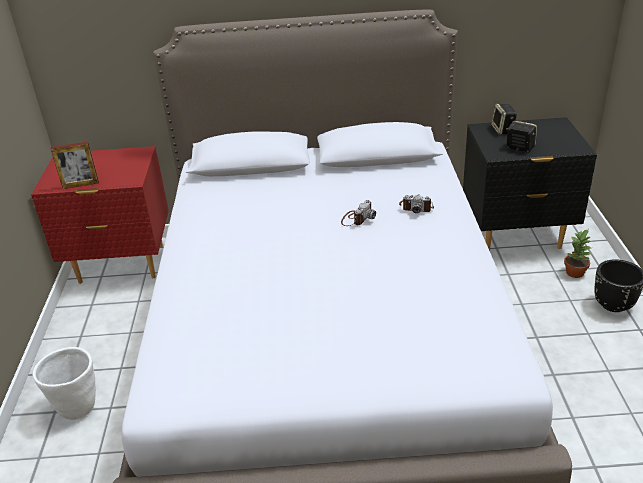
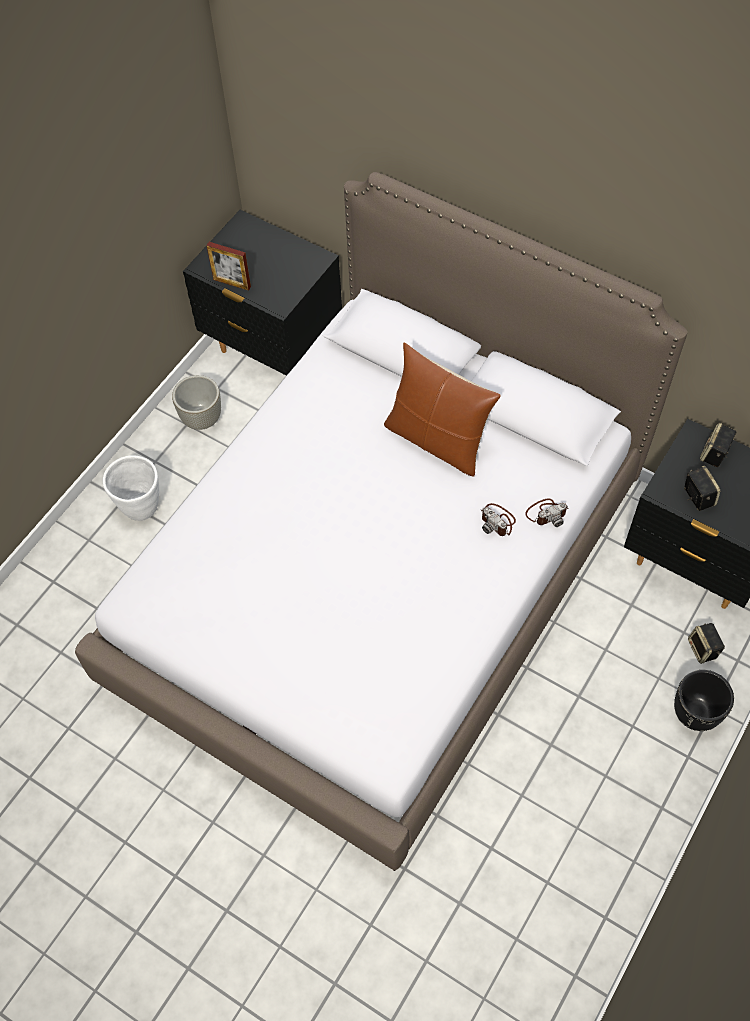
camera: 35 degrees right, 25 degrees up
red nightstand [31,146,169,284] -> black nightstand [183,210,342,375]
camera [341,200,376,226] -> camera moved to [525,499,568,527]
potted plant [564,230,593,278] -> speaker [688,623,725,664]
none -> grey planter [172,375,221,430]
none -> brown pillow [384,342,501,477]

